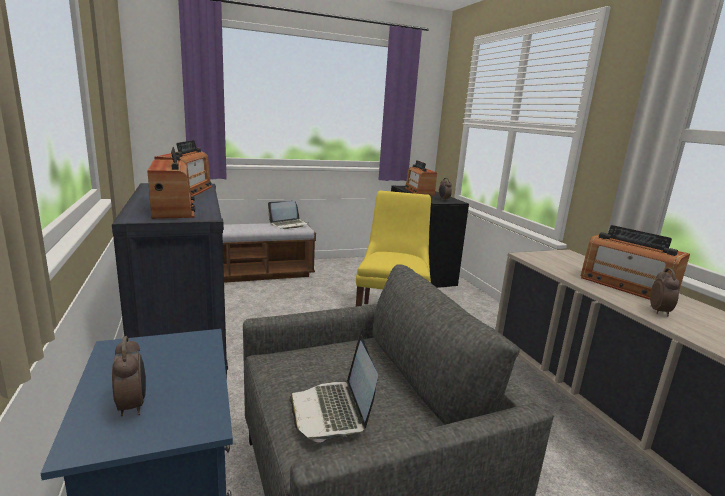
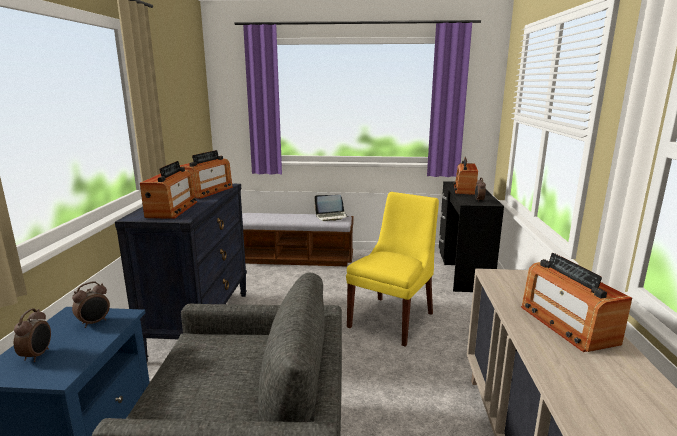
camera: 25 degrees right, 0 degrees up
laptop [289,335,378,442] -> none
alarm clock [650,268,680,317] -> alarm clock moved to [72,281,110,328]

